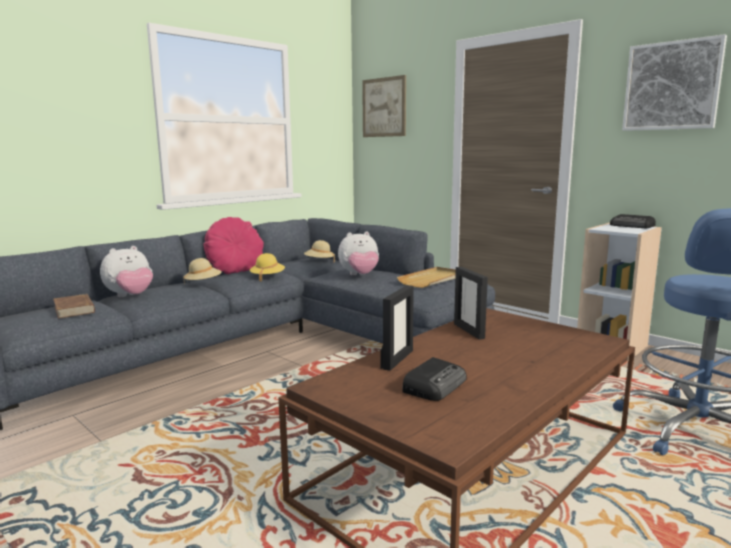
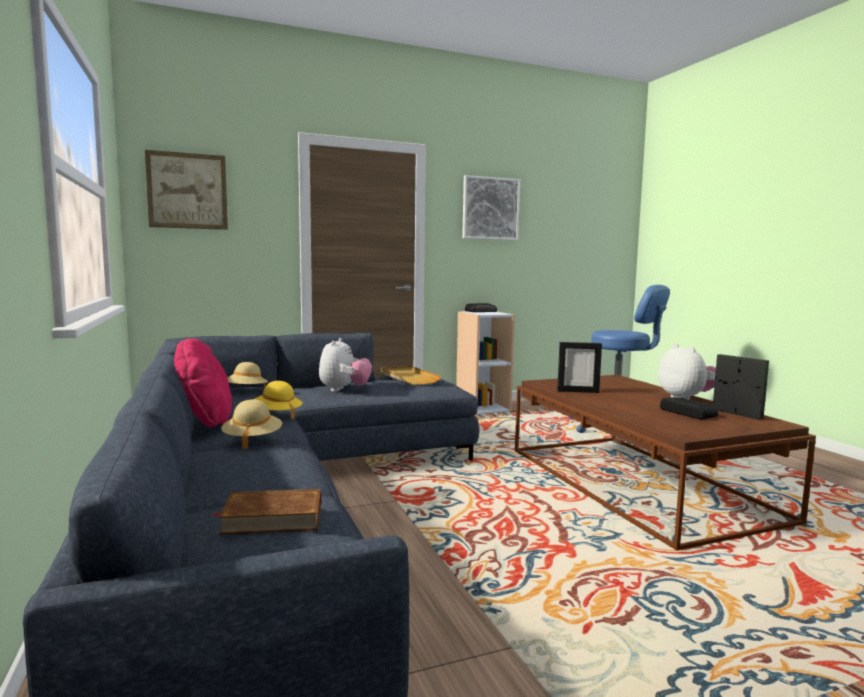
camera: 65 degrees left, 5 degrees down
plush toy [100,246,153,297] -> plush toy moved to [658,344,716,400]
picture frame [381,285,414,371] -> picture frame moved to [713,354,769,420]

